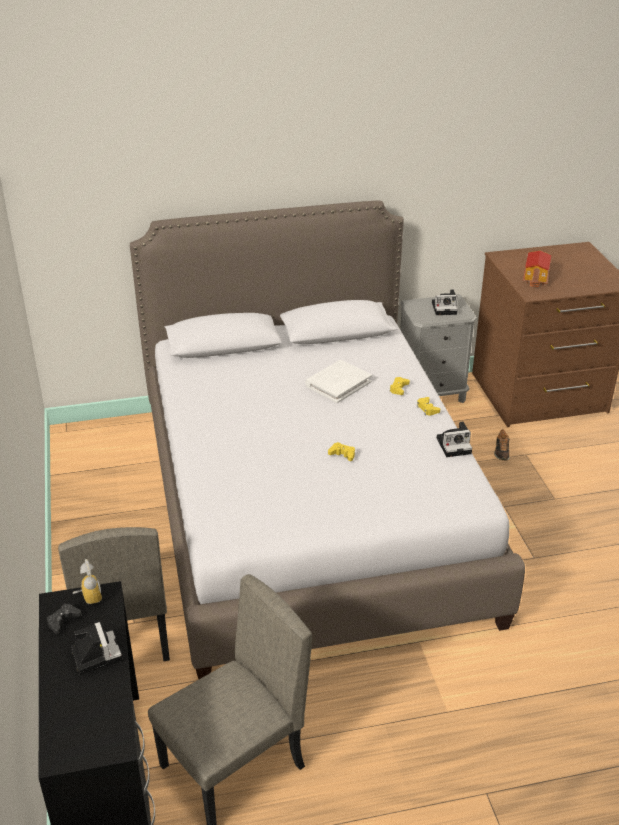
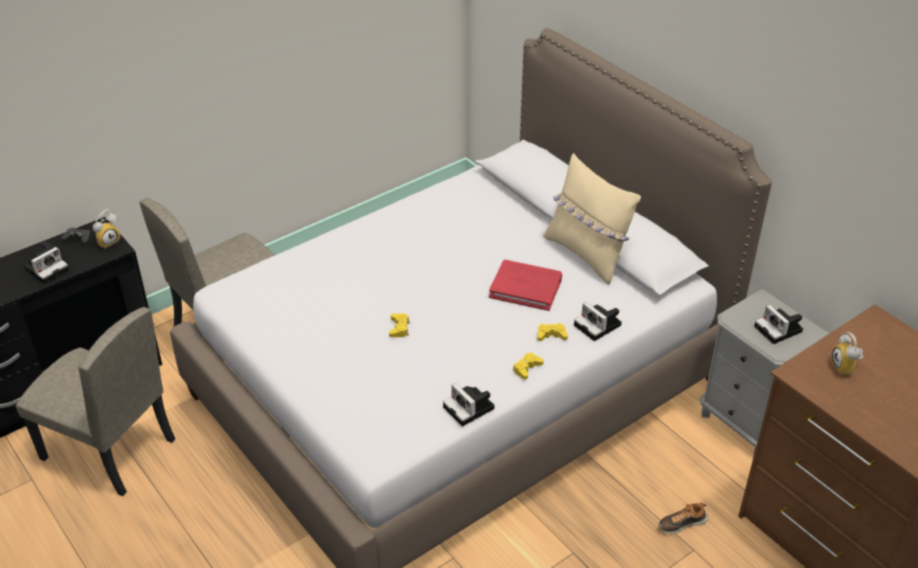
camera: 65 degrees right, 5 degrees up
white book [305,360,372,403] -> red book [489,260,562,311]
toy house [523,251,551,288] -> alarm clock [831,332,863,375]
none -> beige pillow [543,153,641,285]
none -> camera [574,302,622,341]

